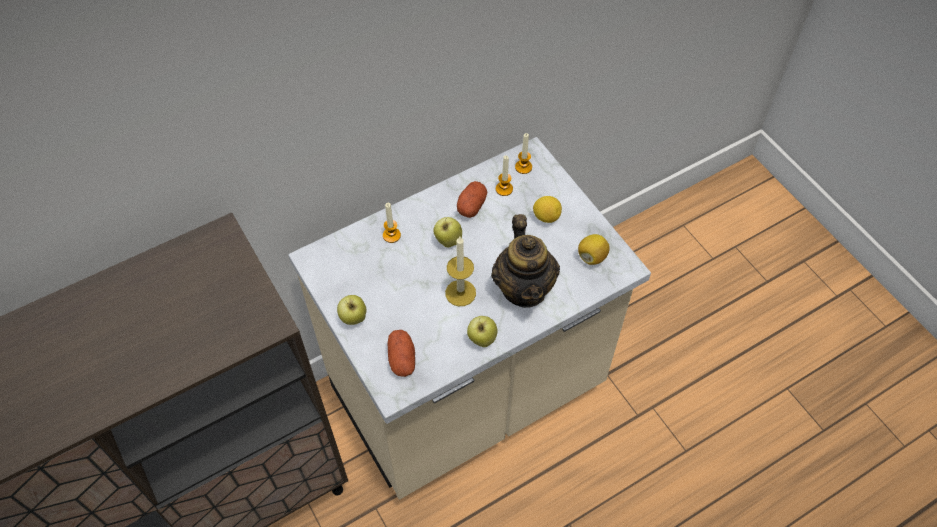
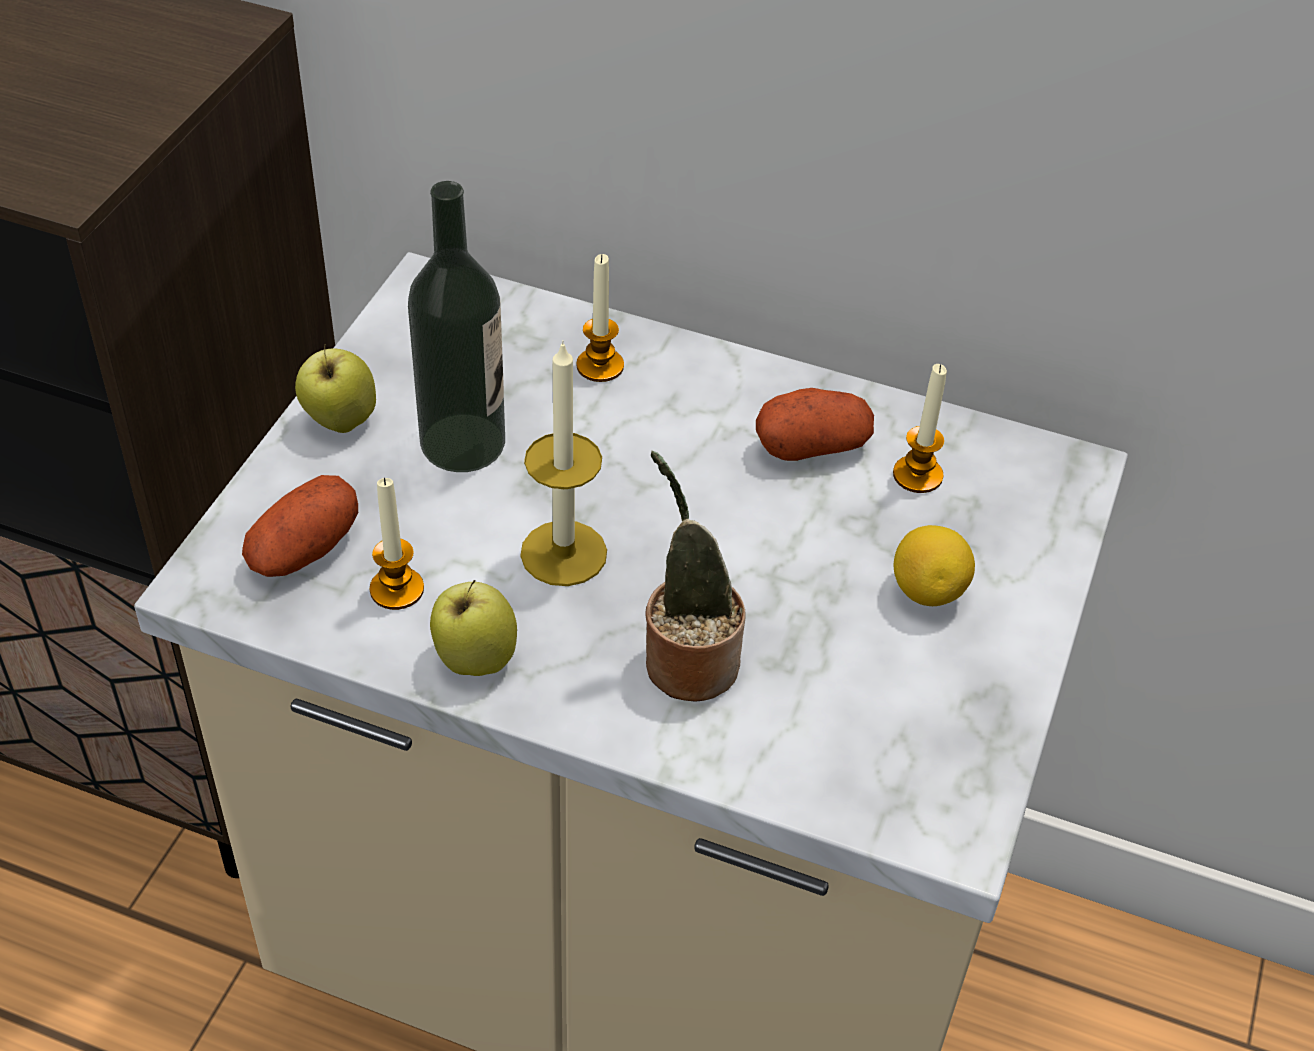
camera: 50 degrees right, 10 degrees down
apple [433,217,462,247] -> none
teapot [491,214,560,308] -> potted plant [645,451,746,702]
candle [515,133,532,174] -> candle moved to [370,478,424,610]
lemon [578,234,610,265] -> none
none -> bottle [408,181,505,472]

